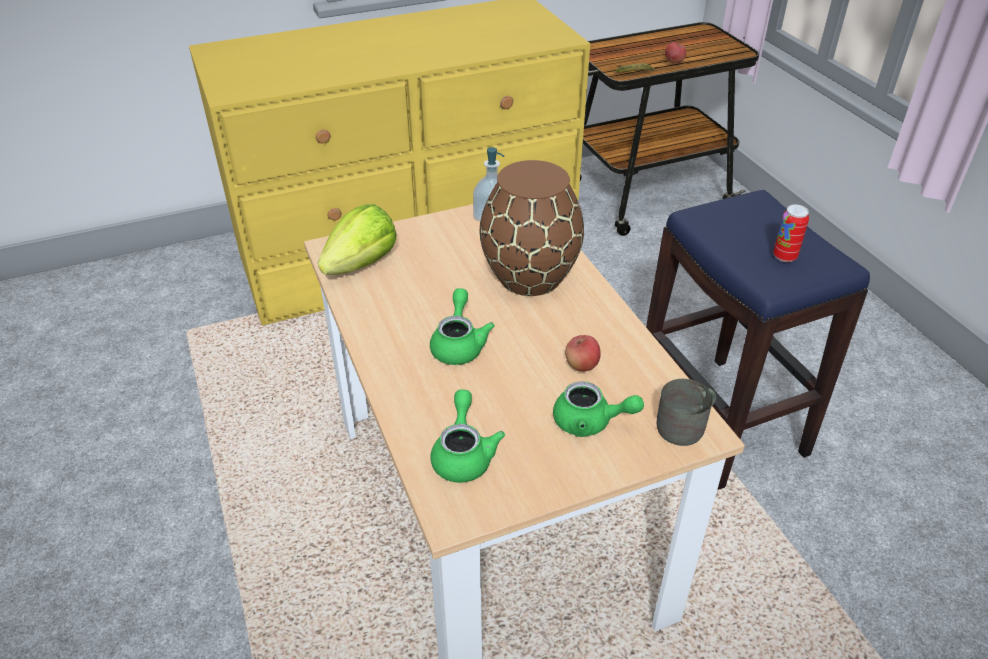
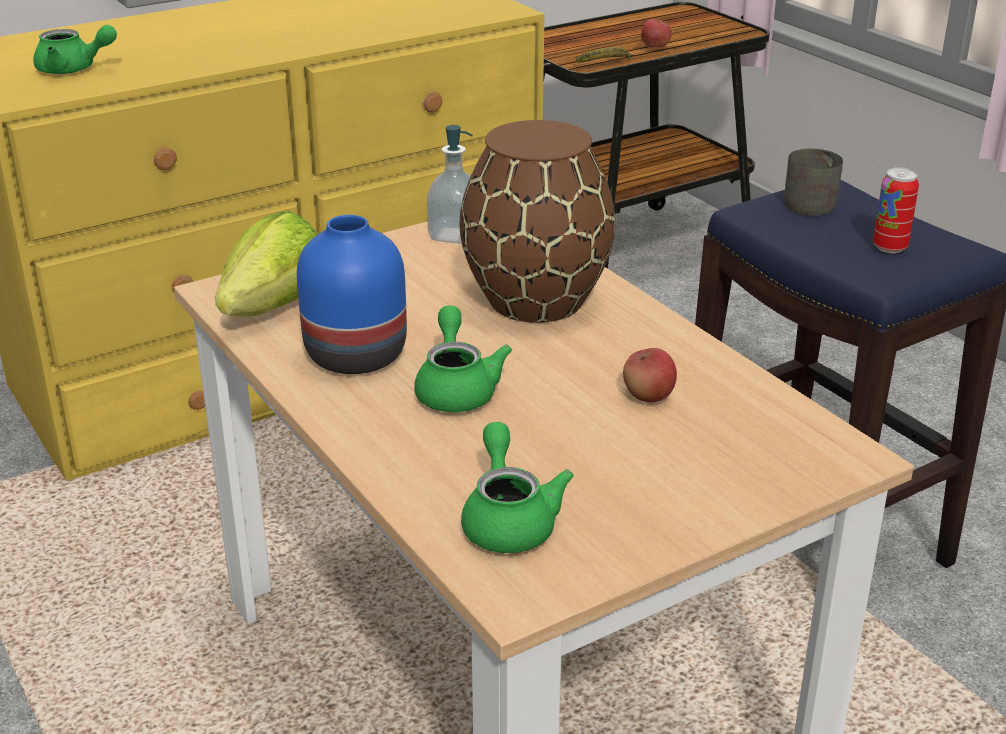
camera: 10 degrees left, 10 degrees down
green teapot [553,381,644,437] -> green teapot moved to [33,25,117,74]
grey mug [657,379,716,446] -> grey mug moved to [784,149,843,215]
none -> blue vase [297,215,407,374]

